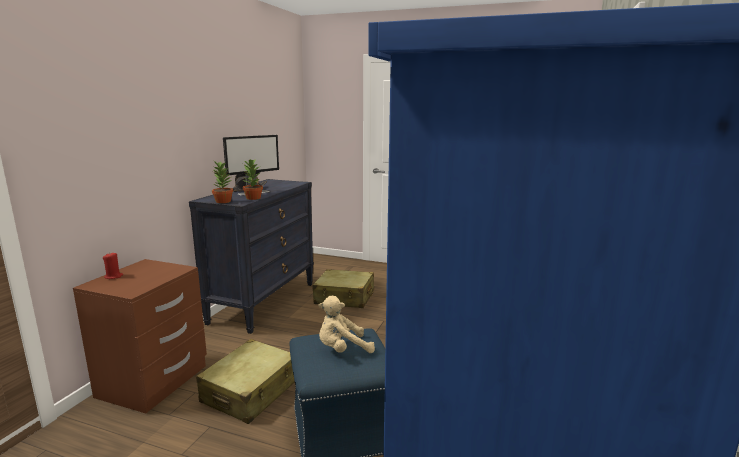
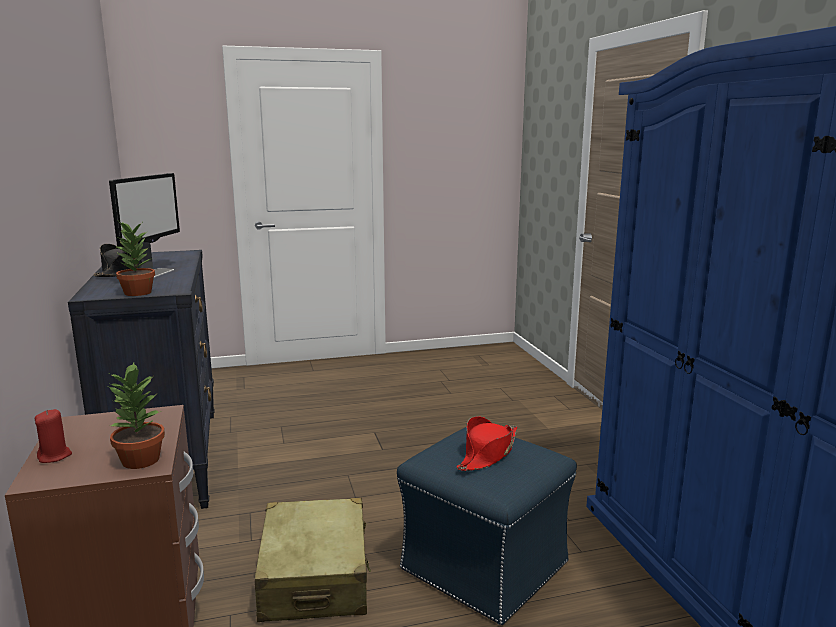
camera: 35 degrees left, 0 degrees up
potted plant [242,159,263,200] -> potted plant moved to [108,362,165,469]
beige suitcase [312,269,374,308] -> none
beige plush toy [318,296,375,353] -> red hat [457,416,517,471]

